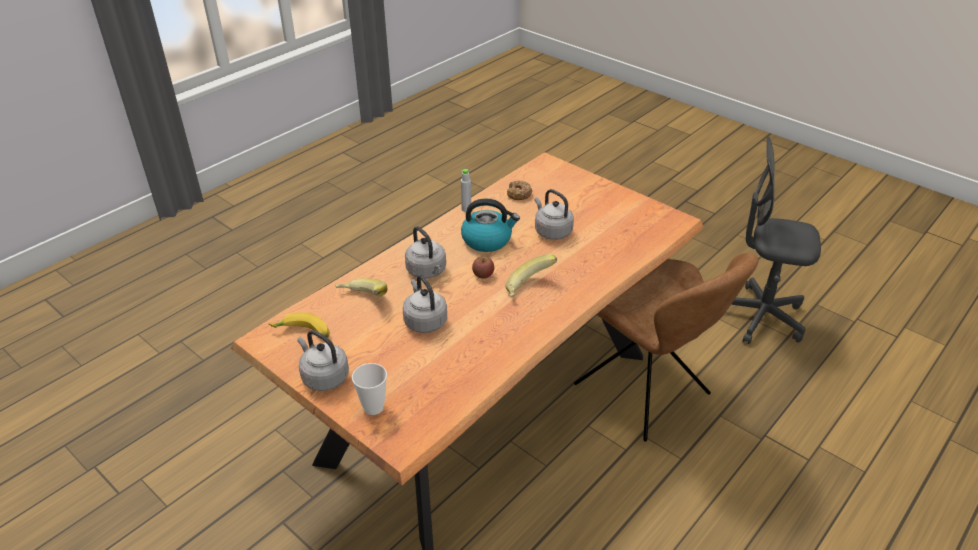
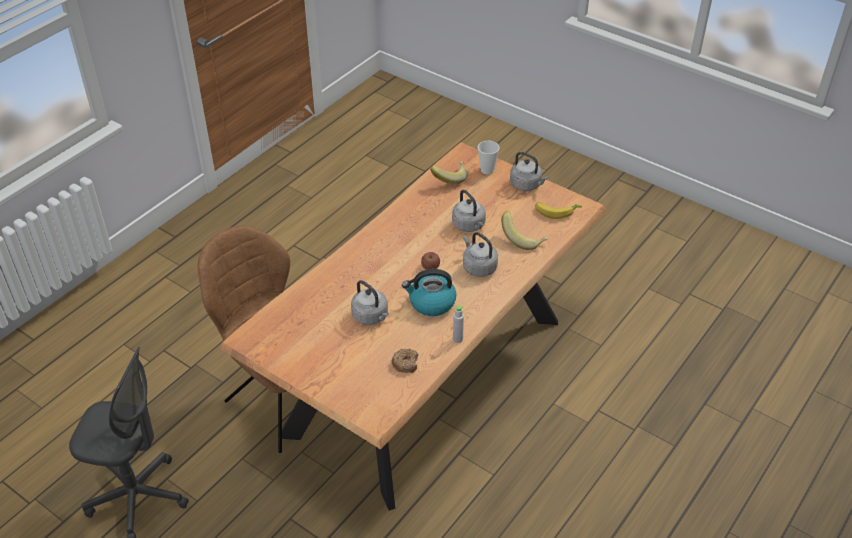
camera: 175 degrees right, 5 degrees up
banana [505,254,557,297] -> banana moved to [430,161,468,184]

